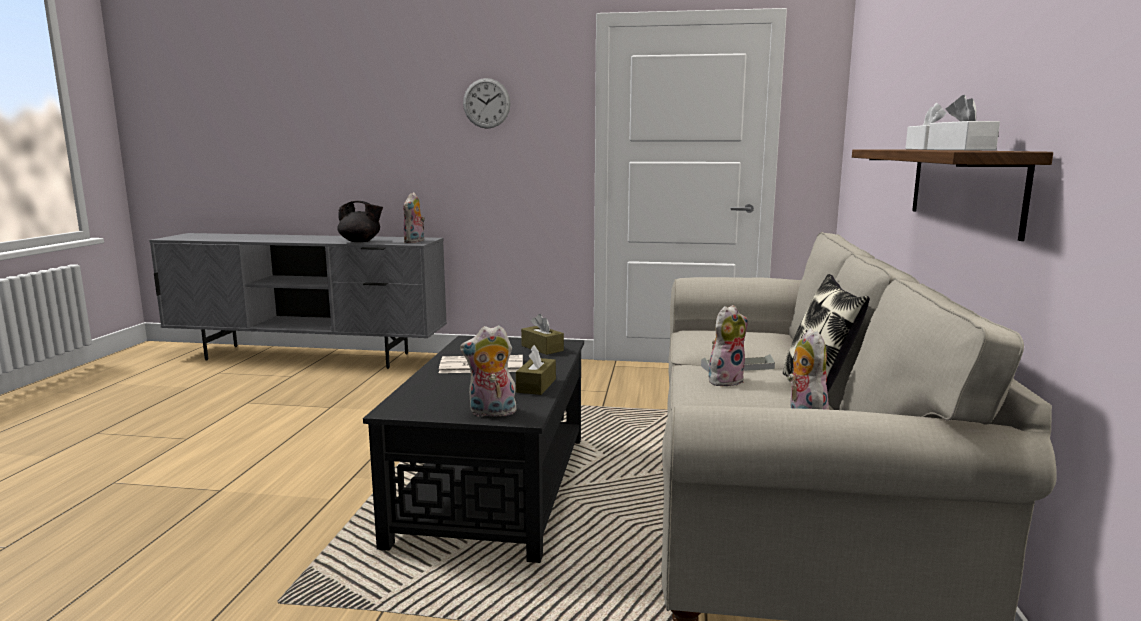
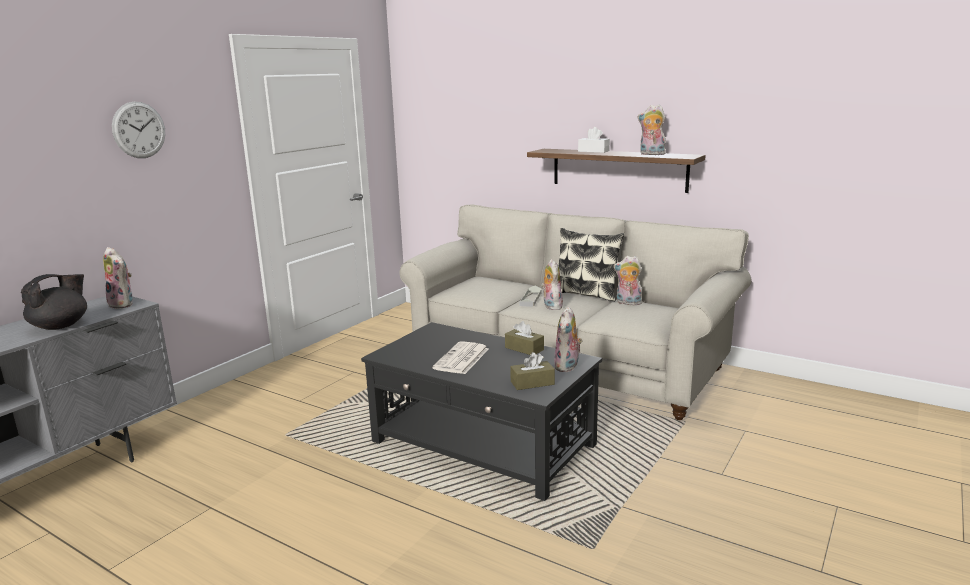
camera: 65 degrees left, 5 degrees up
brown tissue box [521,314,564,355] -> brown tissue box moved to [510,352,555,390]
white tissue box [927,95,1000,150] -> plush toy [638,105,666,155]

